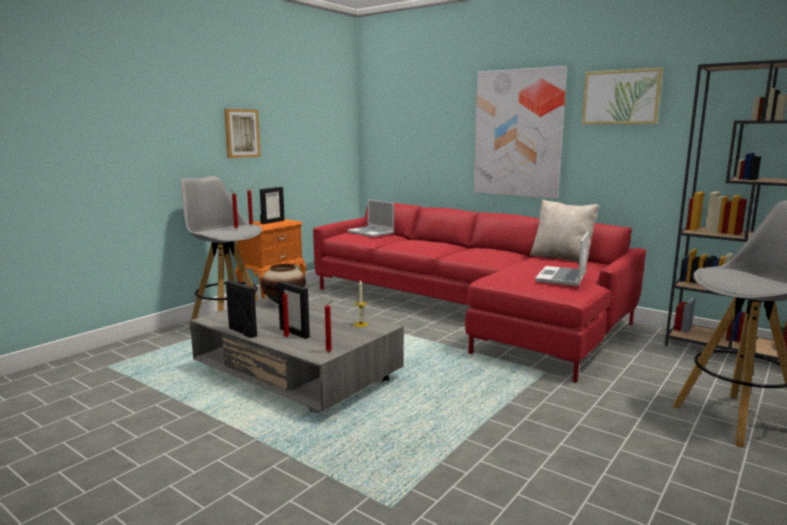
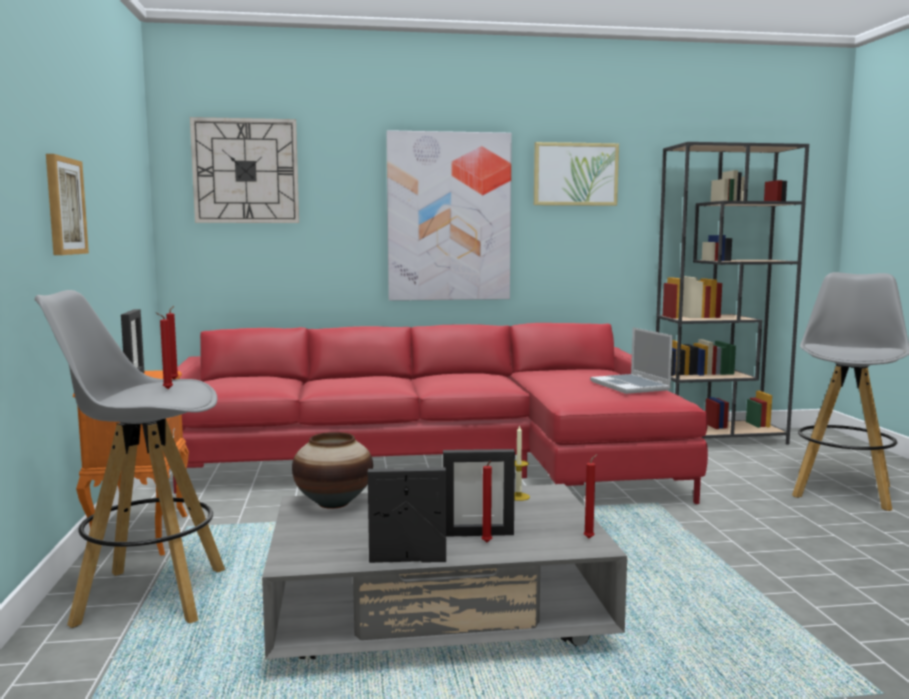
camera: 45 degrees left, 5 degrees down
laptop [347,199,394,237] -> none
beige pillow [530,200,599,262] -> none
none -> wall clock [190,117,299,223]

